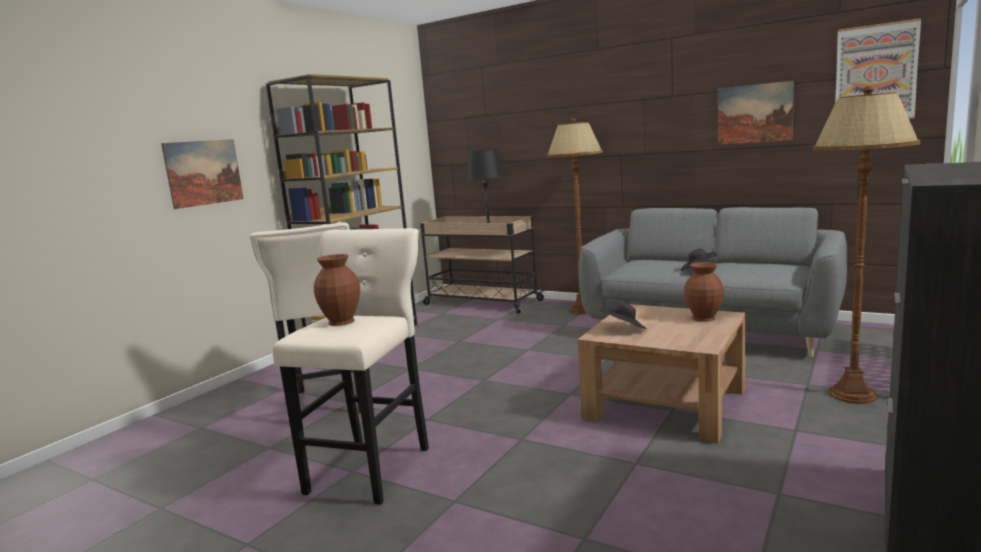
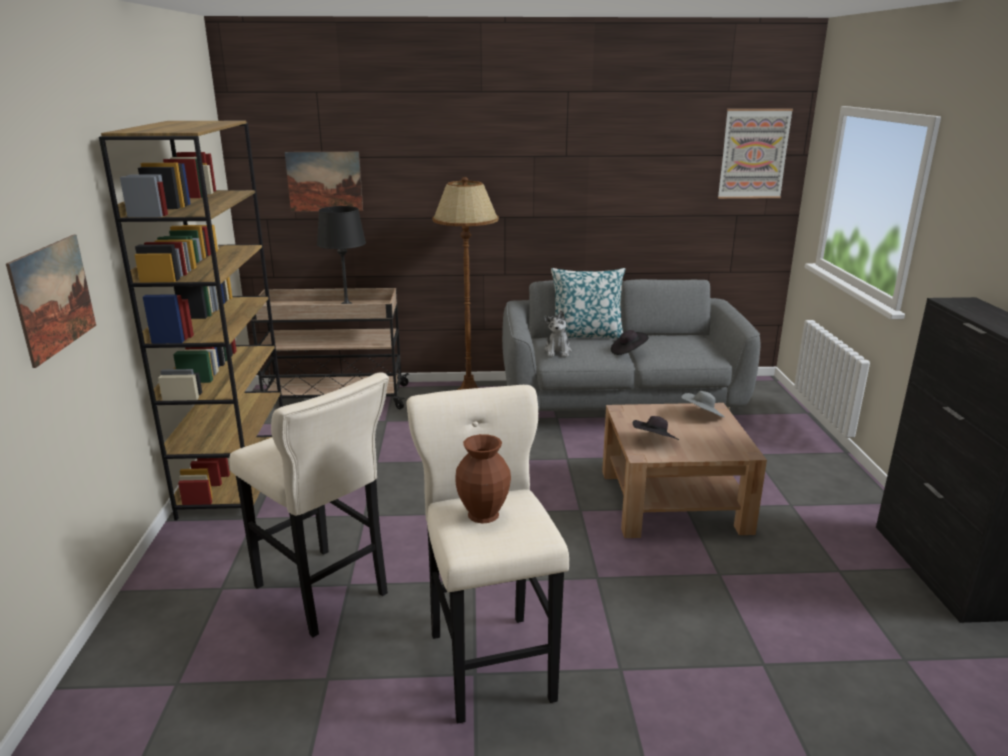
camera: 35 degrees left, 10 degrees up
brown vase [684,262,724,322] -> grey hat [681,391,724,417]
picture [718,81,794,145] -> picture moved to [285,152,363,212]
brown floor lamp [813,86,921,404] -> none
none -> plush toy [544,310,572,357]
none -> pillow [551,268,625,339]

